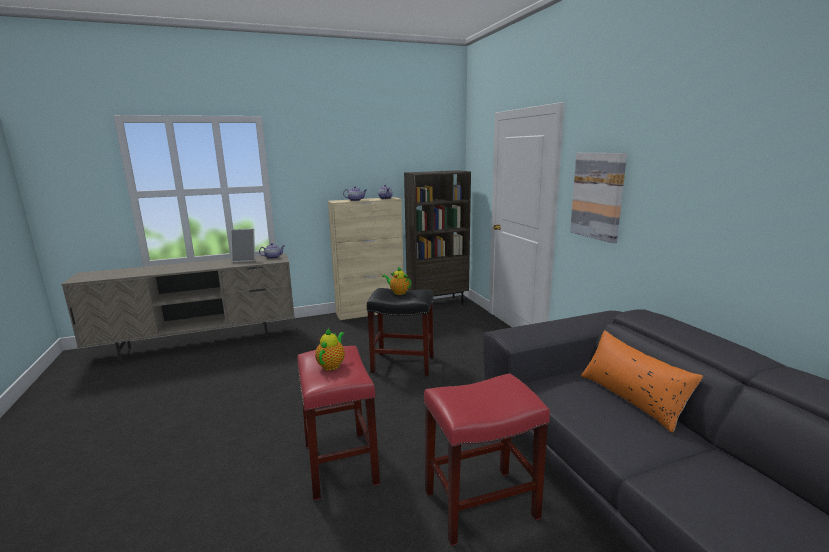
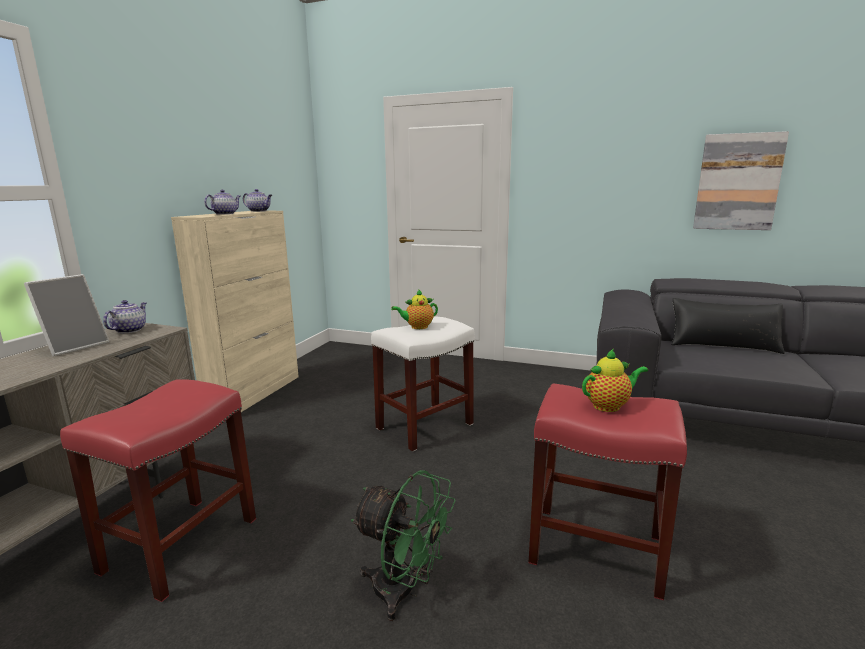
camera: 50 degrees left, 0 degrees up
teapot [315,328,345,370] -> teapot turned 105 degrees clockwise [582,349,648,412]
black stool [367,288,434,376] -> white stool [371,317,475,452]
brown bookcase [404,170,471,305] -> none
red stool [424,373,550,546] -> red stool moved to [60,379,256,602]
picture [570,153,627,243] -> picture moved to [693,131,789,230]
orange pillow [581,330,703,433] -> black pillow [672,298,785,354]
none -> green fan [351,470,456,621]

